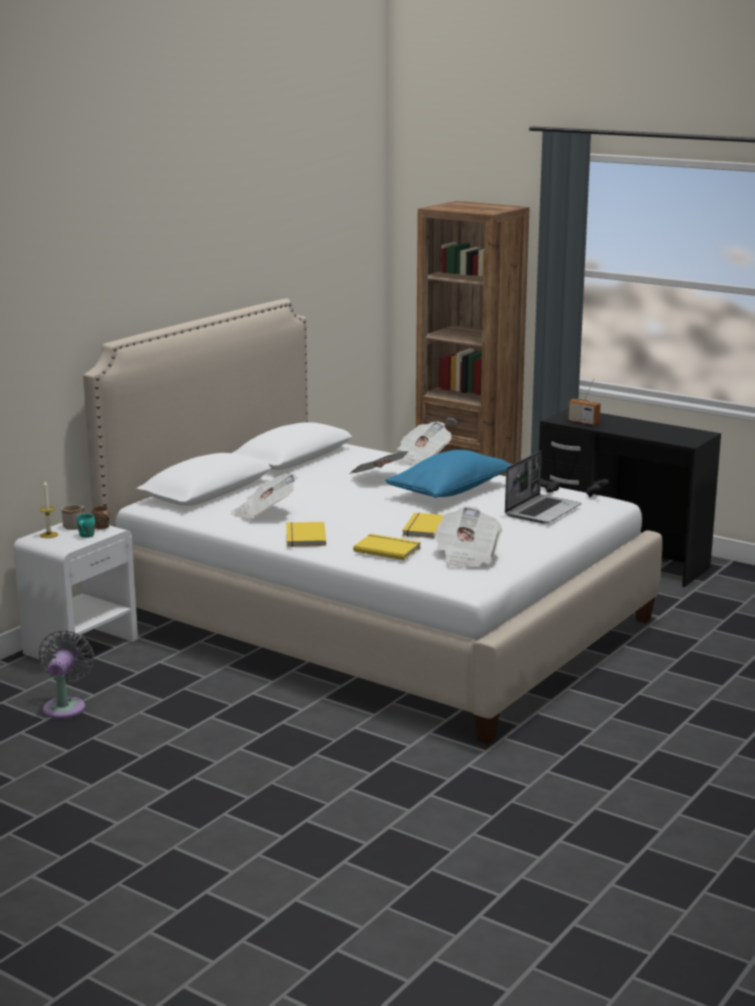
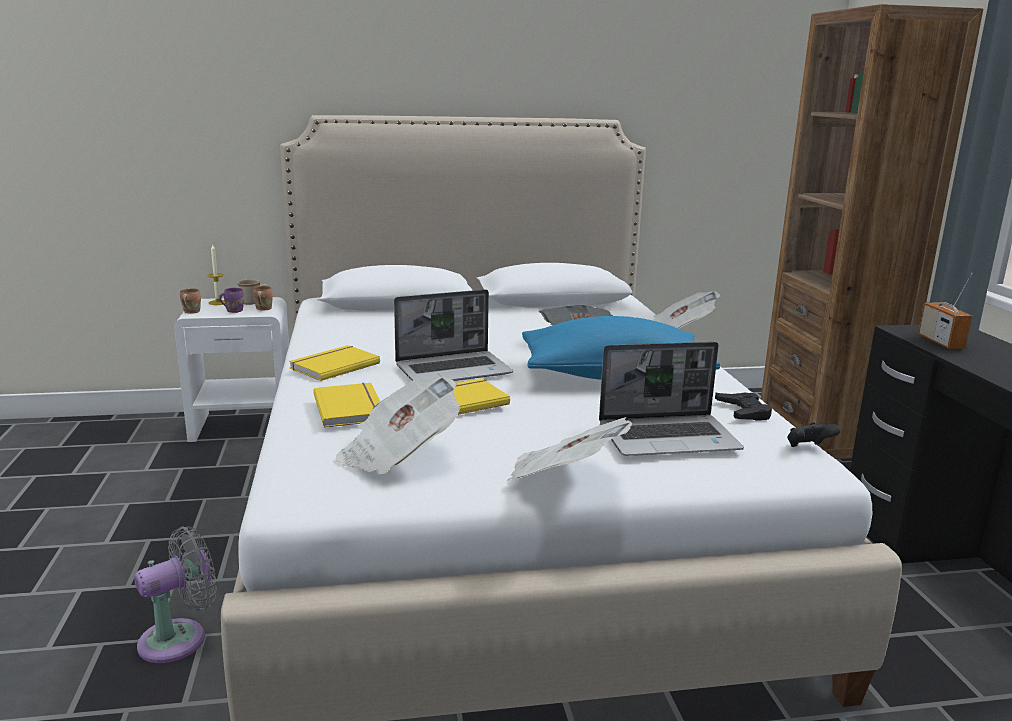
camera: 45 degrees right, 0 degrees up
grey fan [39,630,94,719] -> grey fan moved to [134,526,217,663]
turquoise mug [77,514,95,538] -> purple mug [219,288,244,313]
newspaper [231,474,298,520] -> newspaper moved to [507,417,632,481]
none -> brown mug [180,288,201,314]
none -> laptop [394,289,513,381]

